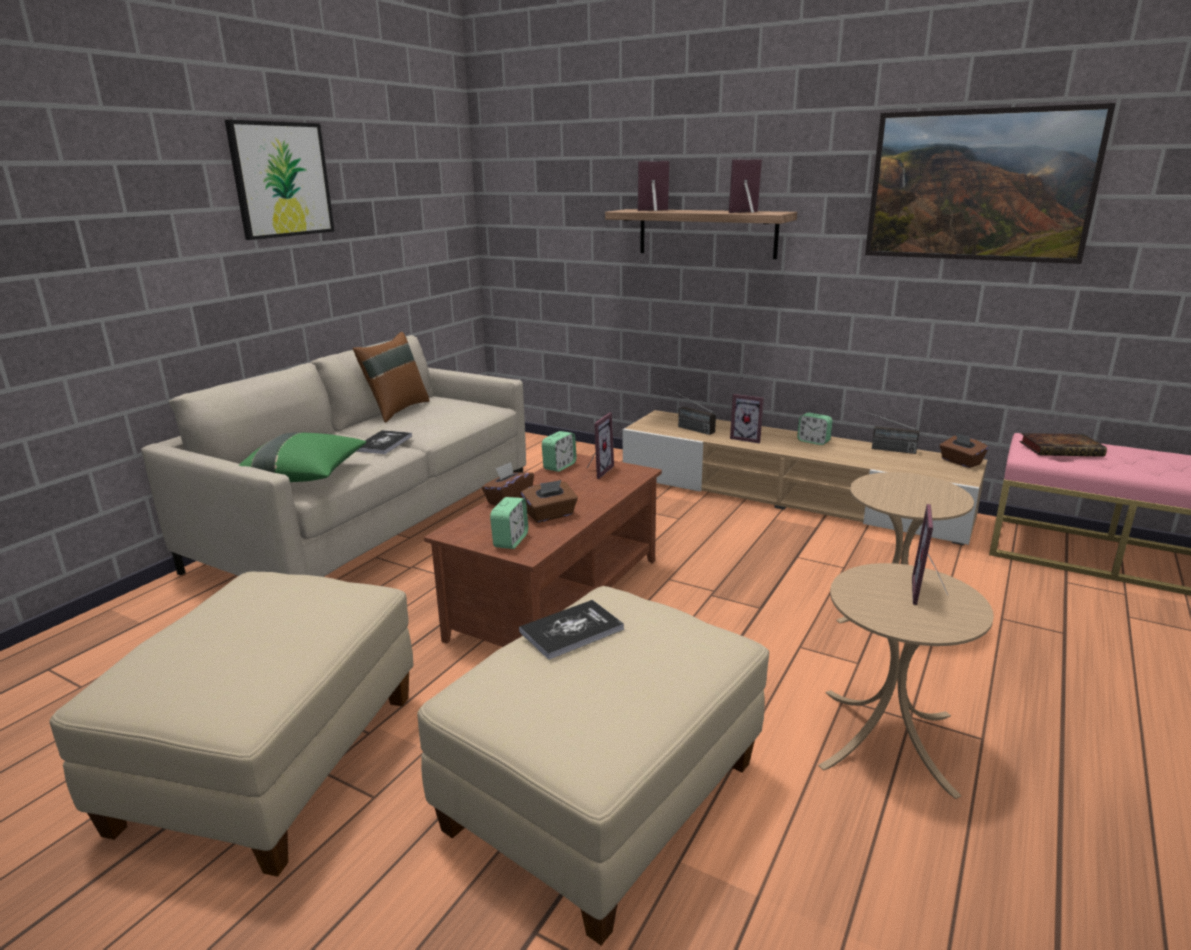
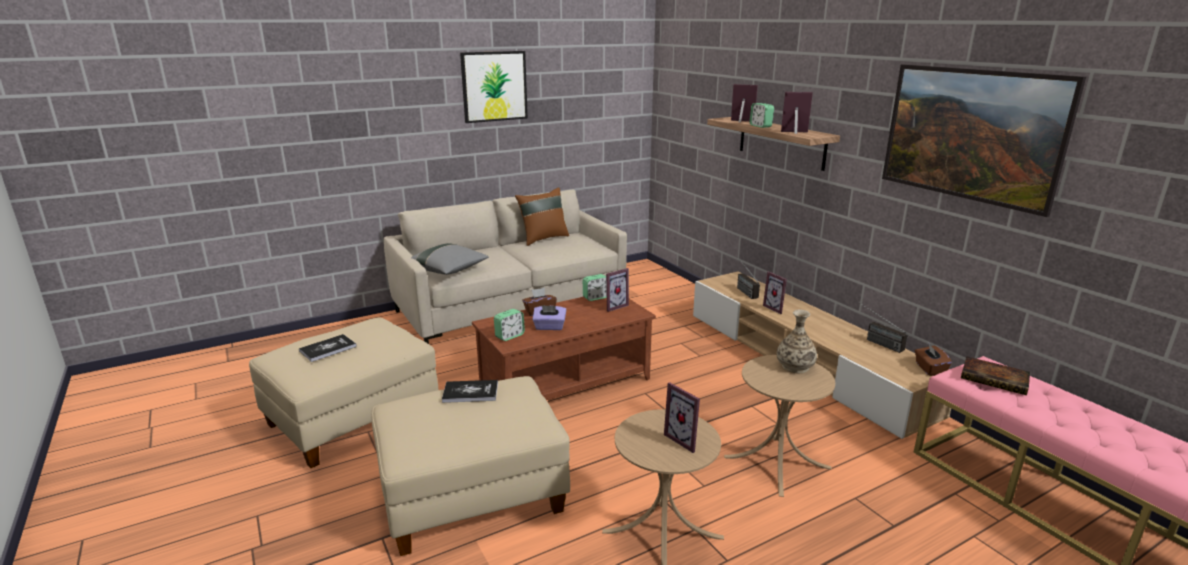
camera: 30 degrees right, 0 degrees up
green pillow [239,432,366,482] -> grey pillow [411,243,489,275]
book [356,430,412,454] -> book moved to [299,334,357,362]
brown tissue box [521,480,578,523] -> purple tissue box [532,305,566,330]
alarm clock [797,413,833,445] -> alarm clock moved to [750,103,774,128]
picture frame [912,504,948,605] -> picture frame turned 90 degrees counterclockwise [664,382,700,453]
none -> vase [777,310,817,373]

